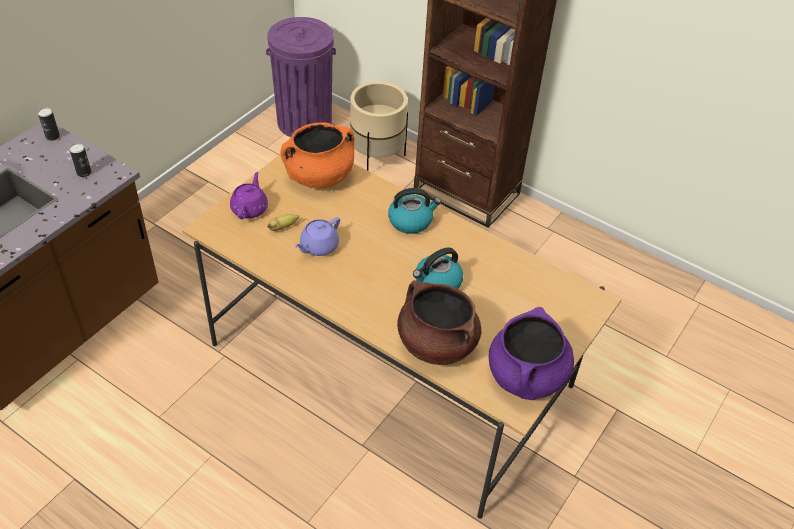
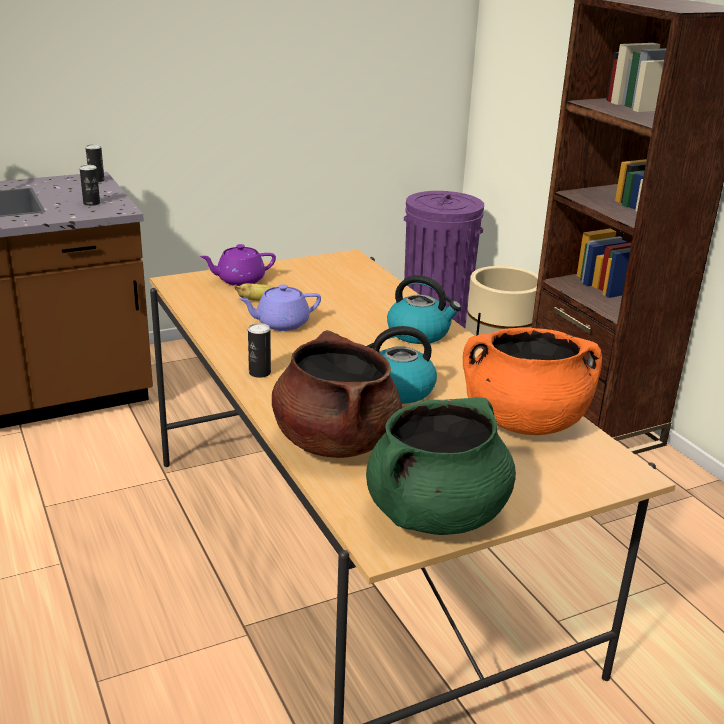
camera: 30 degrees right, 20 degrees down
purple teapot [230,172,268,219] -> purple teapot turned 150 degrees counterclockwise [200,244,276,286]
orange cooking pot [280,122,354,188] -> orange cooking pot moved to [463,327,602,435]
purple cooking pot [489,307,574,400] -> green cooking pot [366,397,516,535]
none -> can [248,323,271,378]

